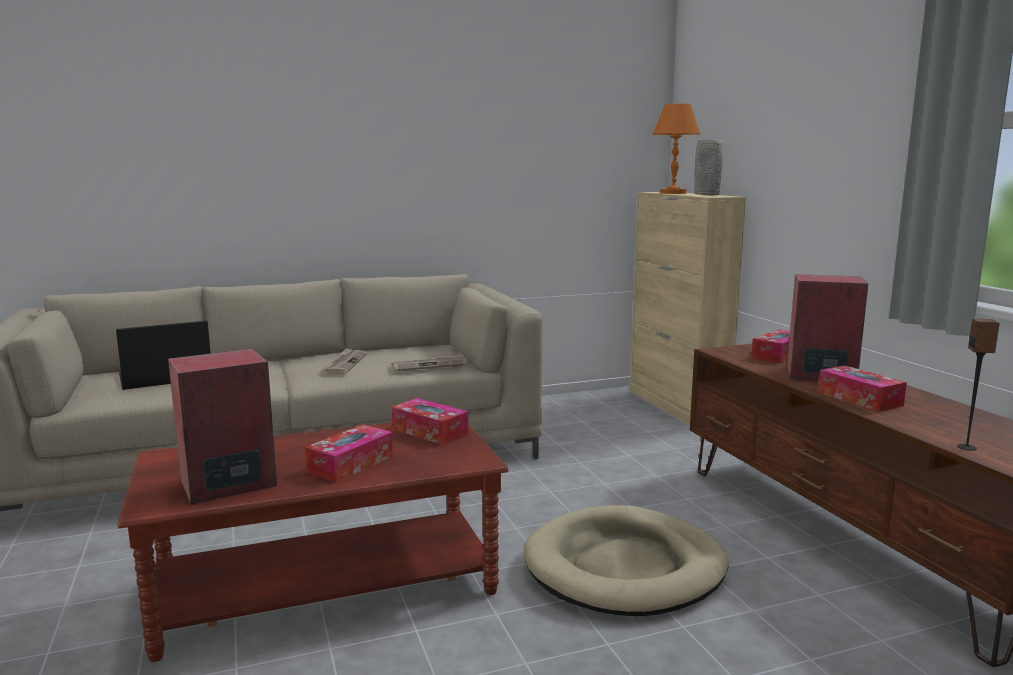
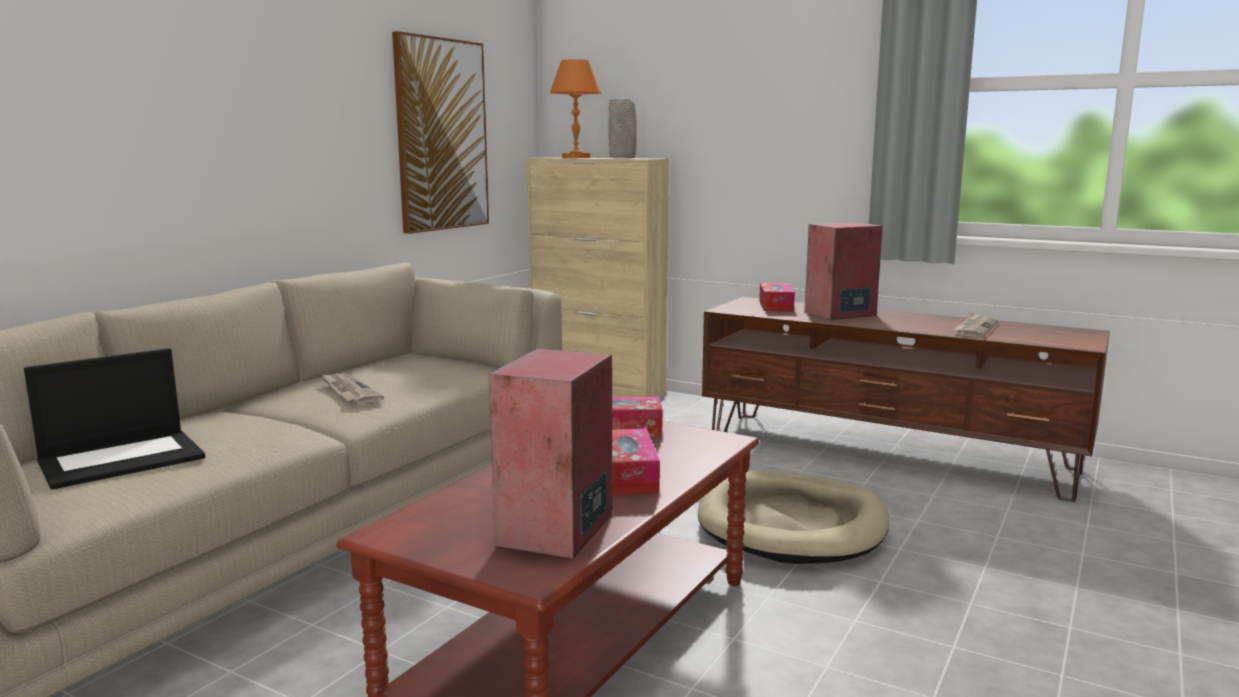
camera: 40 degrees left, 0 degrees up
laptop [116,321,211,390] -> laptop turned 150 degrees counterclockwise [24,348,205,490]
newspaper [392,354,466,371] -> newspaper moved to [952,312,998,338]
tissue box [818,365,907,412] -> none
speaker [957,318,1000,451] -> none
none -> picture [392,31,489,234]

